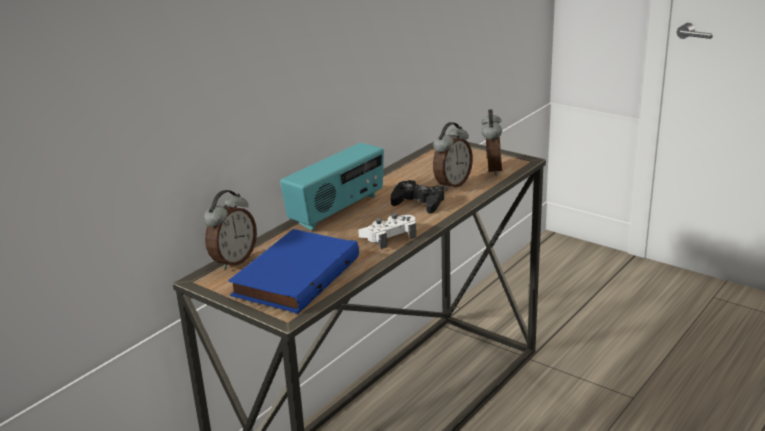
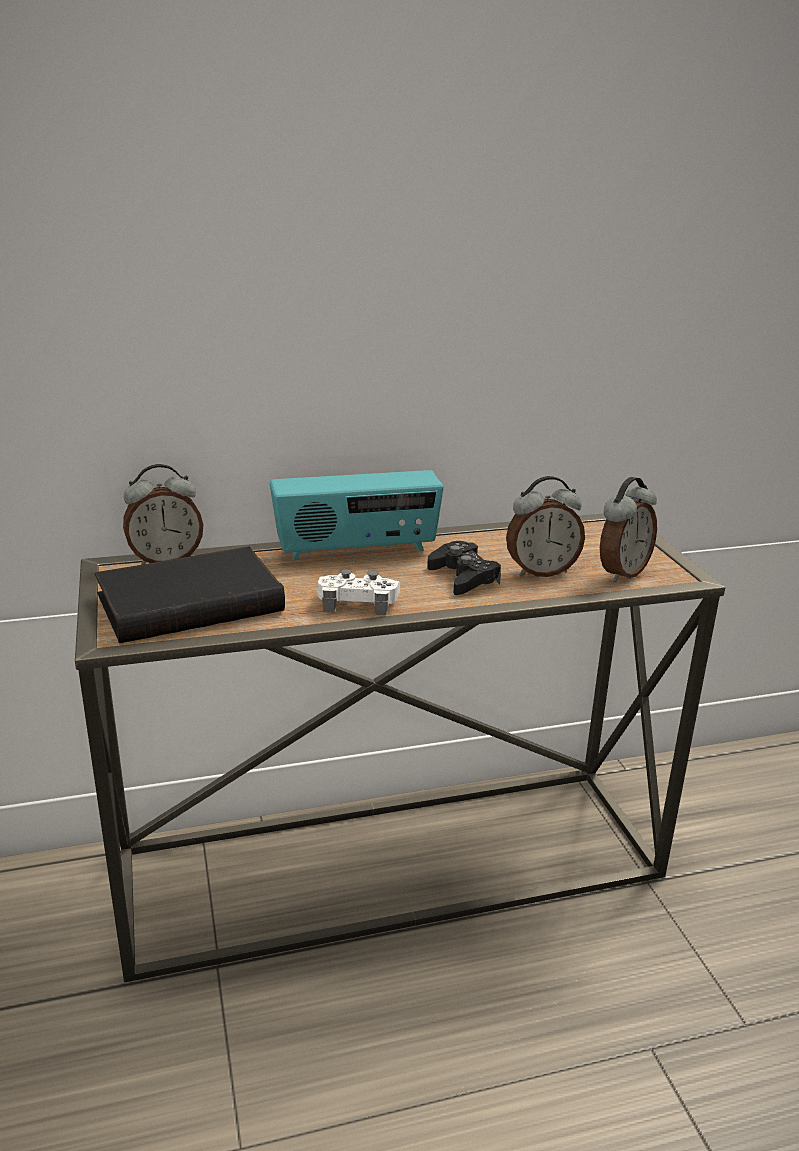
camera: 35 degrees right, 0 degrees up
blue book [228,229,359,314] -> black book [95,546,285,643]

